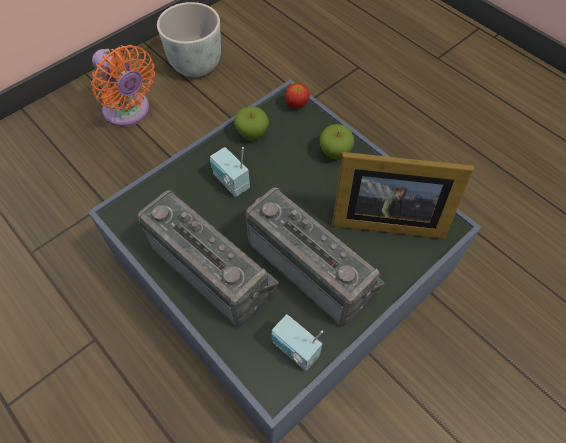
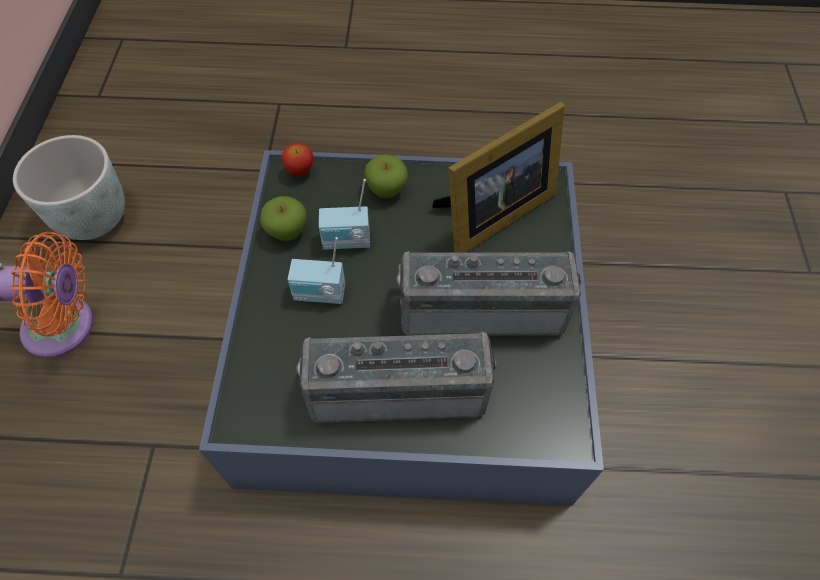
camera: 45 degrees left, 0 degrees up
radio [272,314,323,371] -> radio moved to [319,179,370,250]

